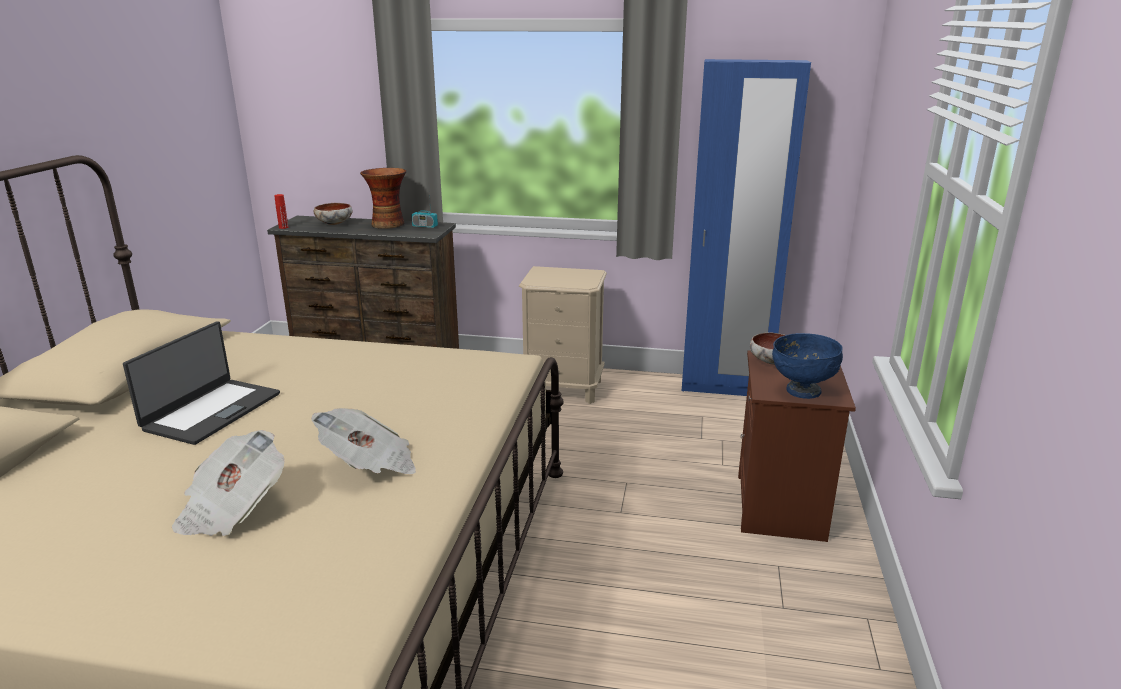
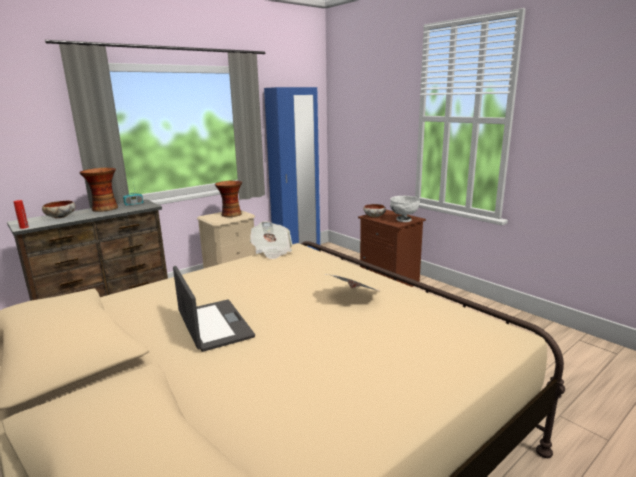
camera: 50 degrees left, 5 degrees down
newspaper [172,430,285,536] -> newspaper moved to [250,221,292,259]
blue bowl [772,333,843,399] -> white bowl [390,196,420,222]
none -> vase [215,181,242,217]

